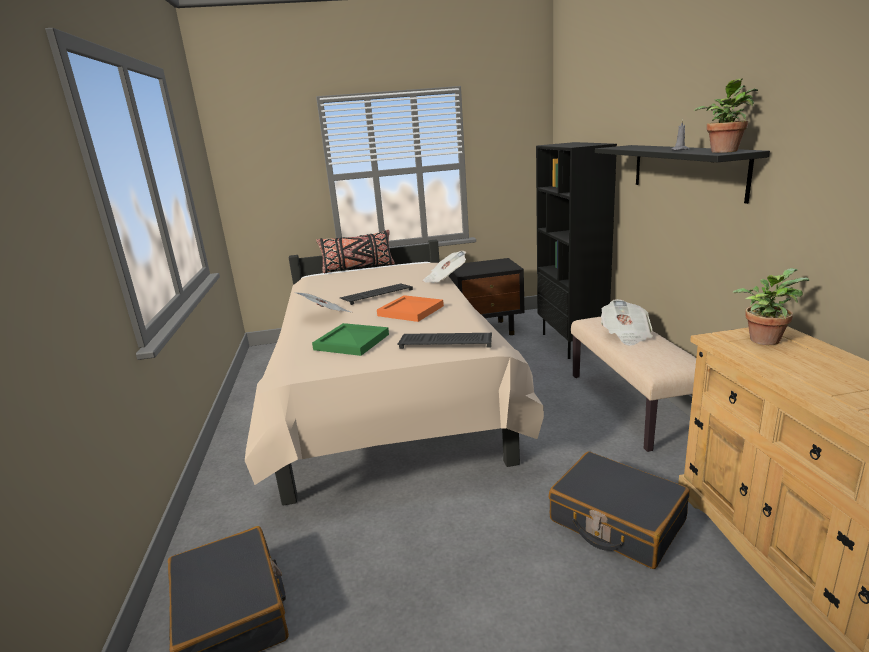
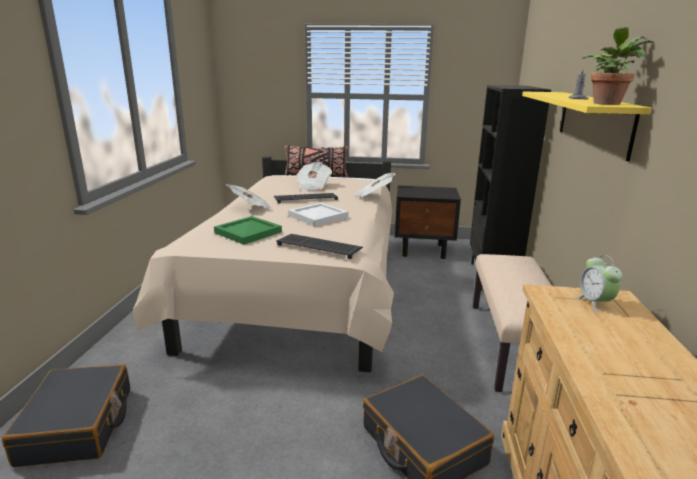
camera: 15 degrees right, 0 degrees up
orange tray [377,295,444,322] -> white tray [288,203,348,226]
black shelf [595,145,770,204] -> yellow shelf [522,91,652,162]
newspaper [601,299,653,346] -> newspaper moved to [296,162,332,191]
potted plant [733,268,809,345] -> alarm clock [576,255,622,312]

